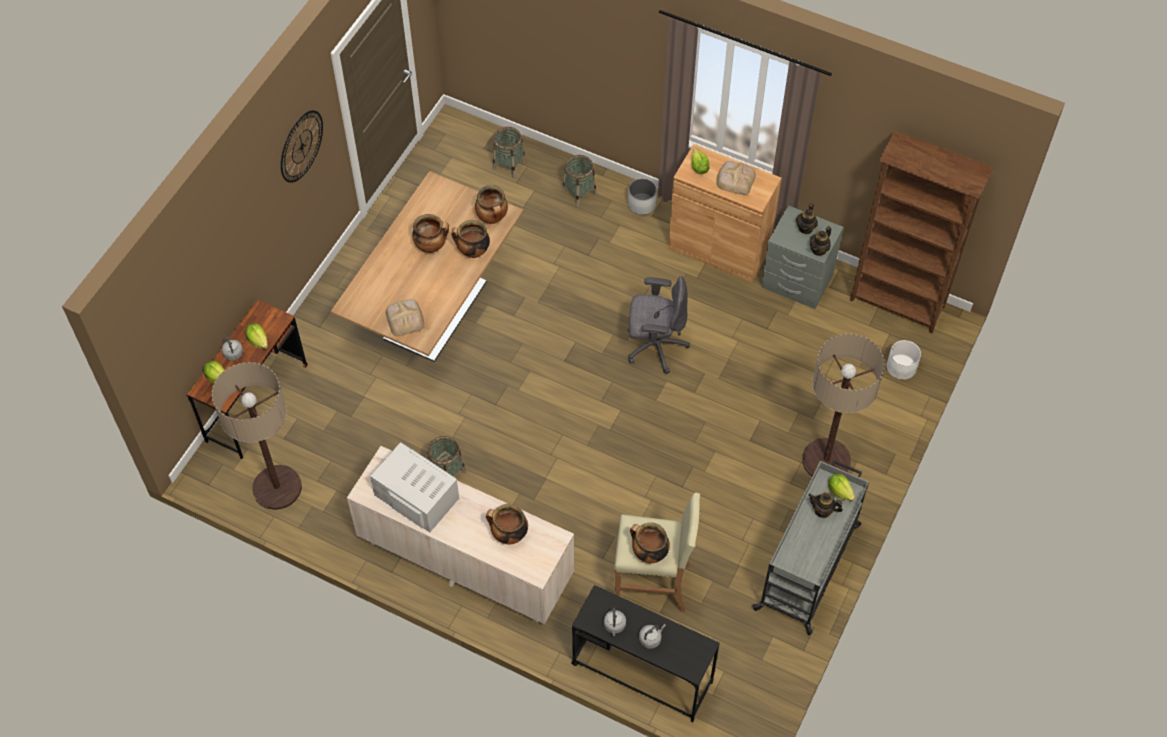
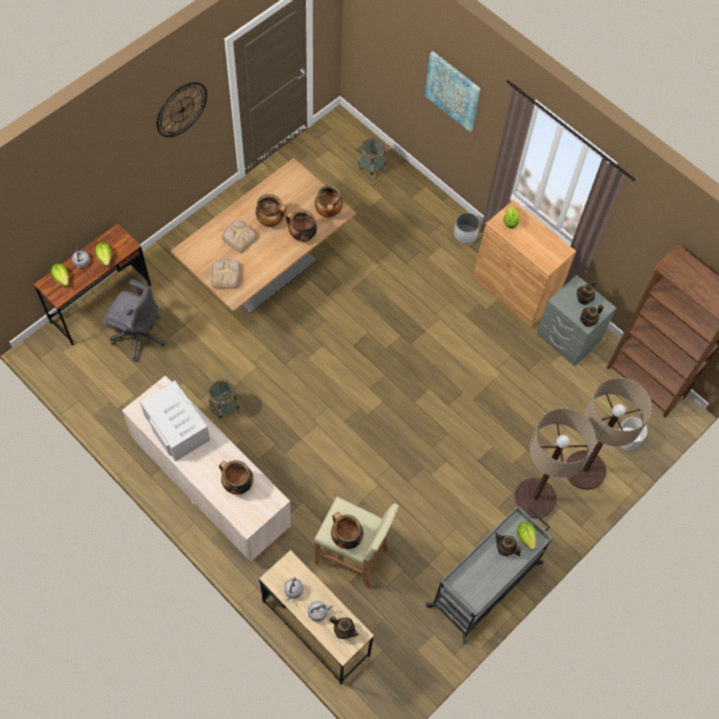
camera: 15 degrees right, 5 degrees up
floor lamp [212,362,302,510] -> floor lamp moved to [566,378,652,490]
basket [562,155,597,207] -> none
black desk [571,585,720,722] -> beige desk [259,550,374,684]
grey office chair [628,276,690,374] -> grey office chair moved to [103,279,166,362]
bread [716,161,756,195] -> bread moved to [222,220,258,252]
none -> teapot [330,616,359,639]
none -> picture [425,51,481,132]

